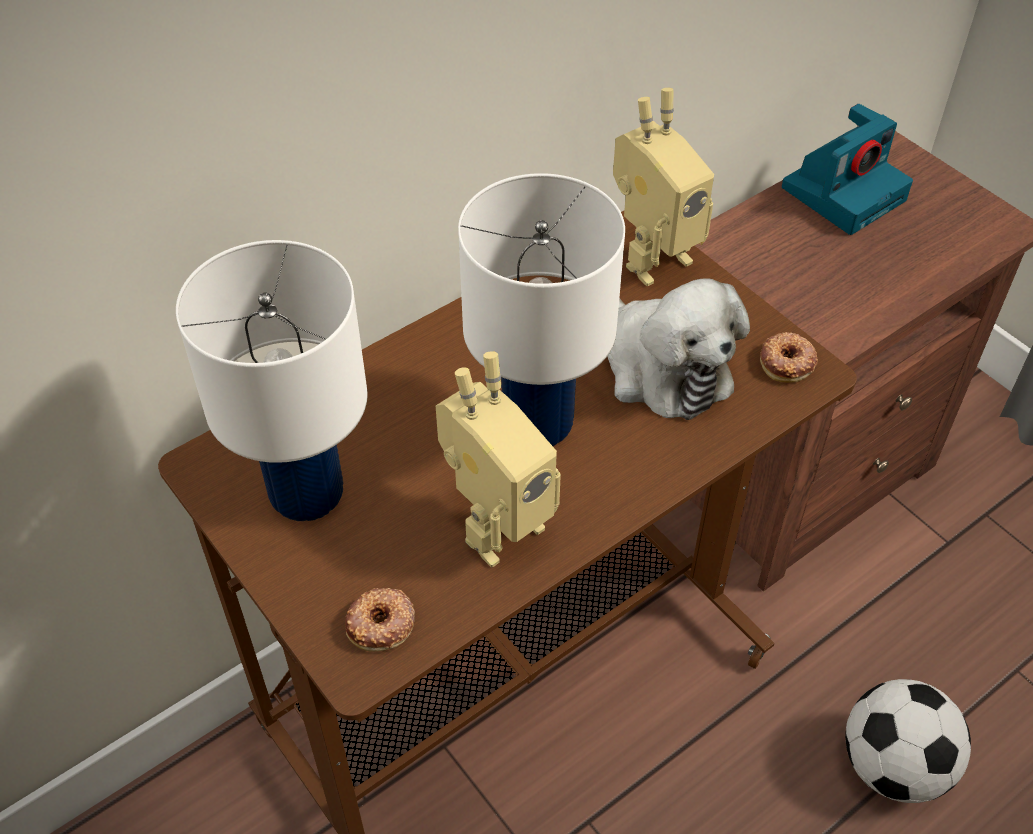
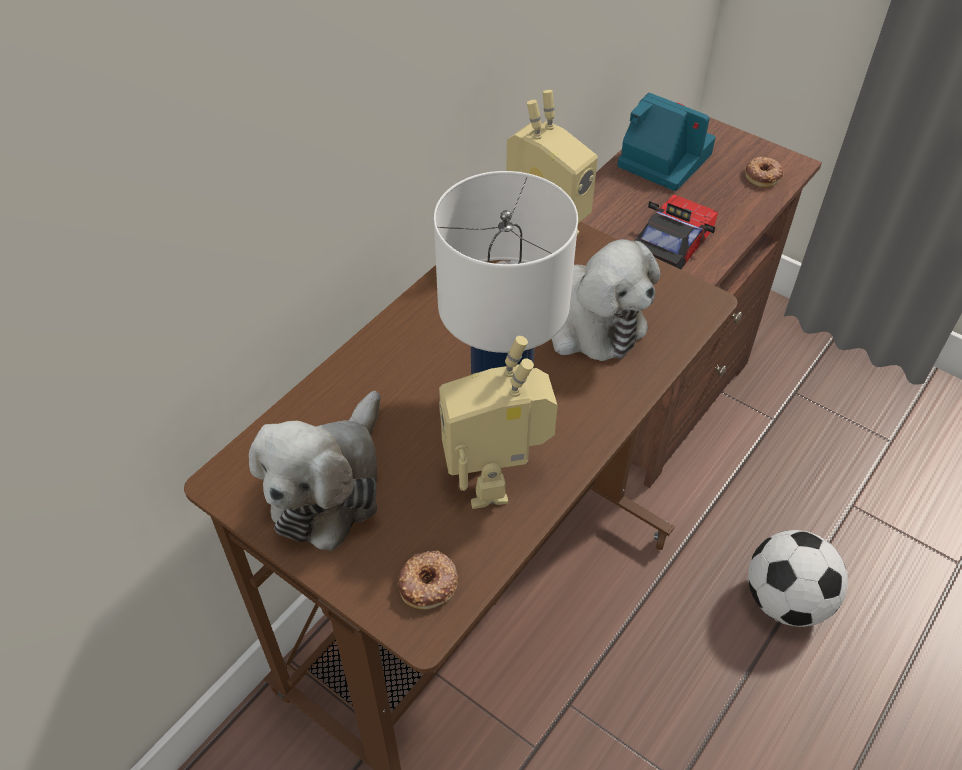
camera: 15 degrees left, 0 degrees up
white table lamp [176,240,367,521] -> plush toy [249,391,381,551]
toy robot [436,351,561,568] -> toy robot turned 135 degrees clockwise [439,336,558,509]
donut [760,332,818,383] -> donut moved to [745,157,784,187]
camera [782,104,913,235] -> camera turned 90 degrees counterclockwise [617,93,716,191]
none -> toy car [634,195,718,269]

